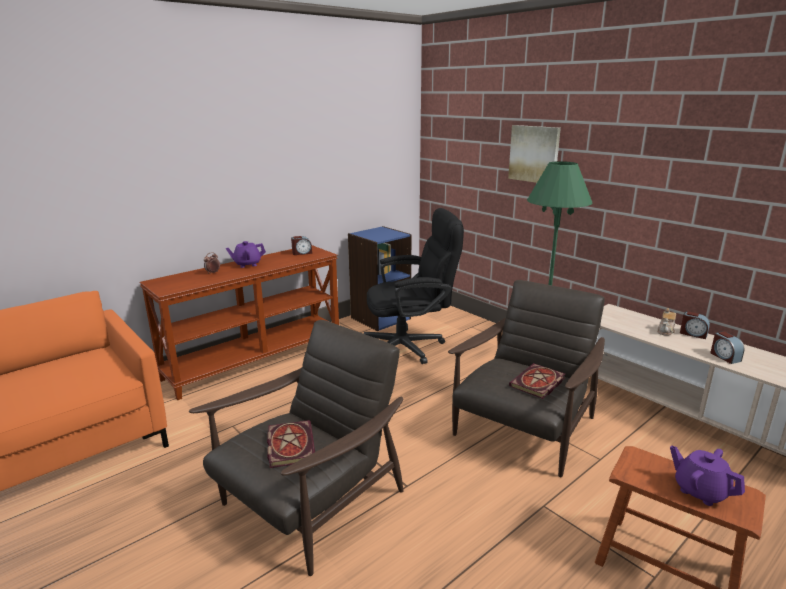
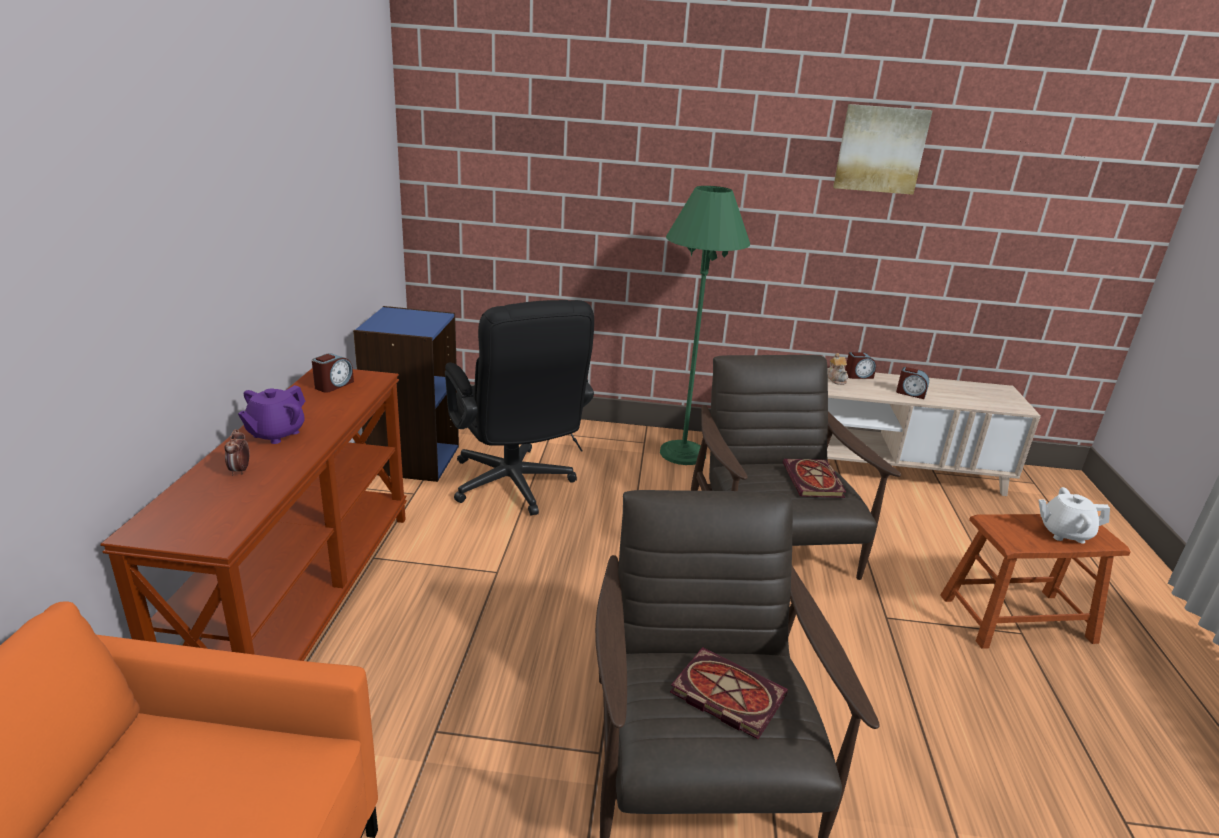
camera: 45 degrees left, 5 degrees up
black office chair [364,208,464,364] -> black office chair turned 120 degrees clockwise [445,300,594,516]
picture [508,125,561,183] -> picture moved to [833,104,932,195]
purple teapot [670,446,745,506] -> white teapot [1039,487,1110,544]

